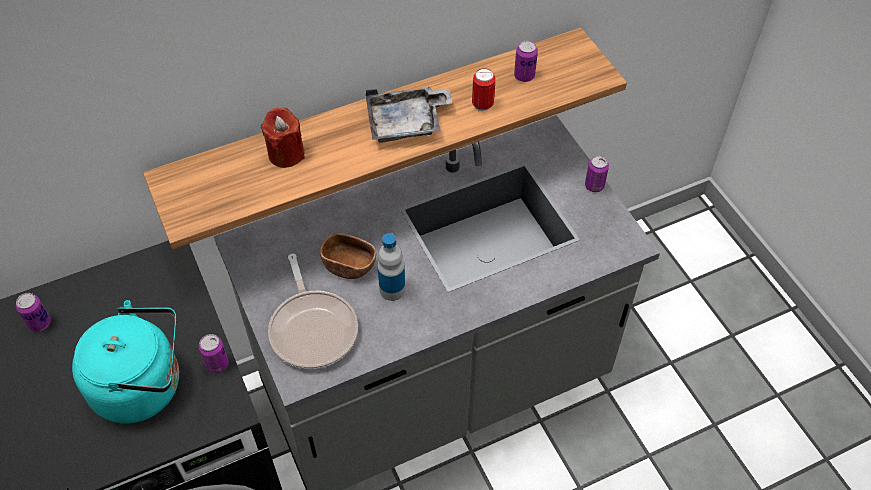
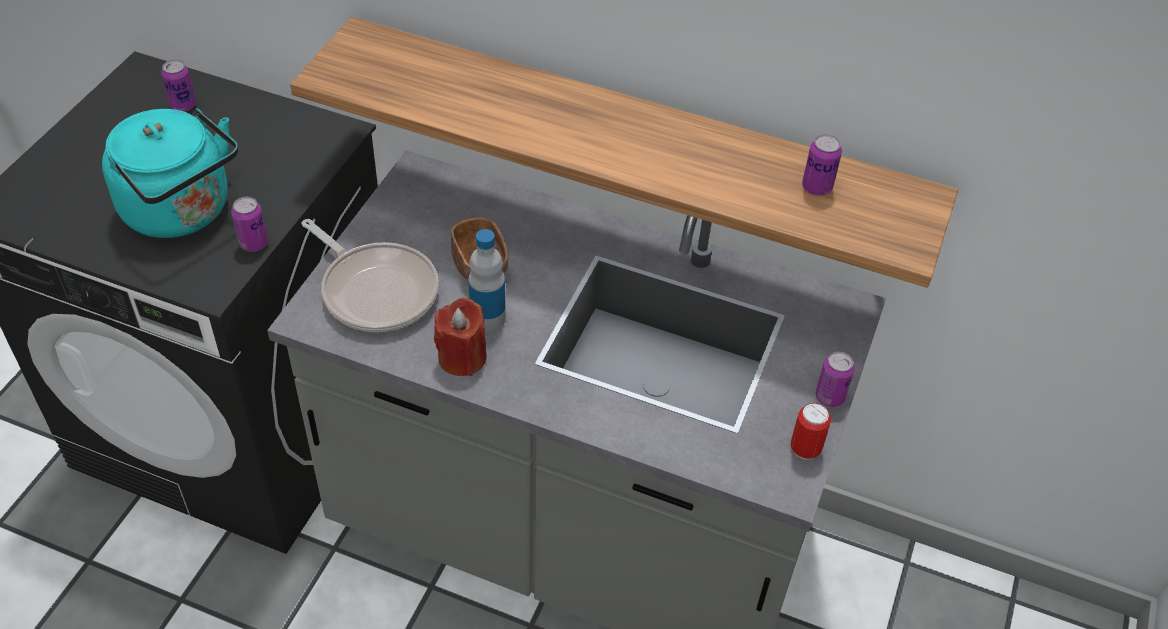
camera: 45 degrees right, 5 degrees down
red candle [261,107,305,168] -> red candle moved to [434,298,487,376]
frying pan [268,254,358,369] -> frying pan turned 75 degrees counterclockwise [301,219,439,332]
grey tray [366,87,452,143] -> none
can [472,68,495,111] -> can moved to [791,403,831,460]

